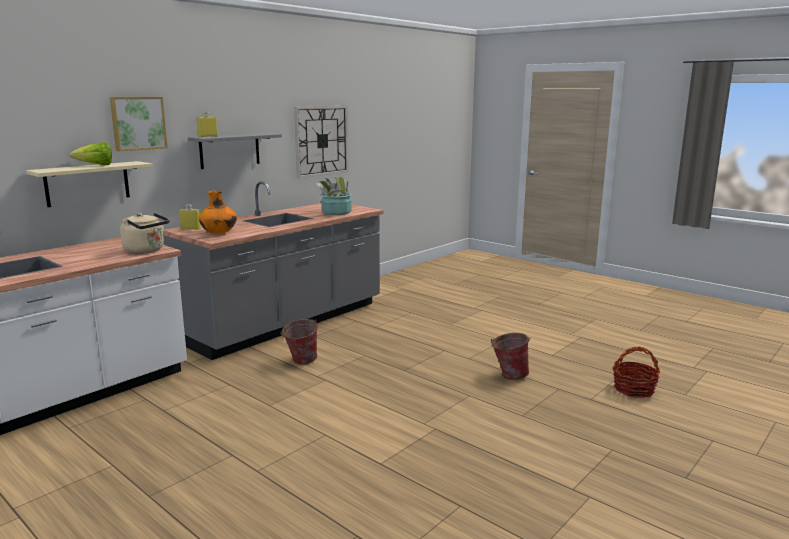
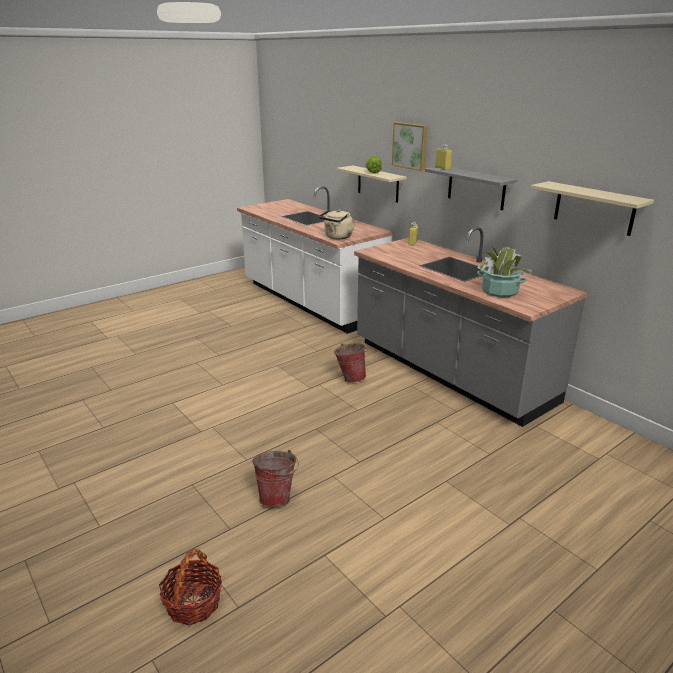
camera: 100 degrees right, 10 degrees up
orange vase [199,190,237,234] -> none
wall clock [294,106,349,178] -> beige shelf [531,181,654,236]

